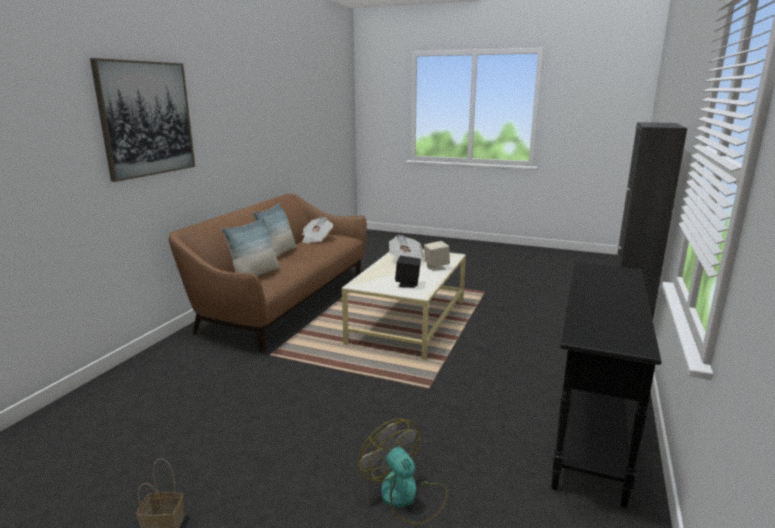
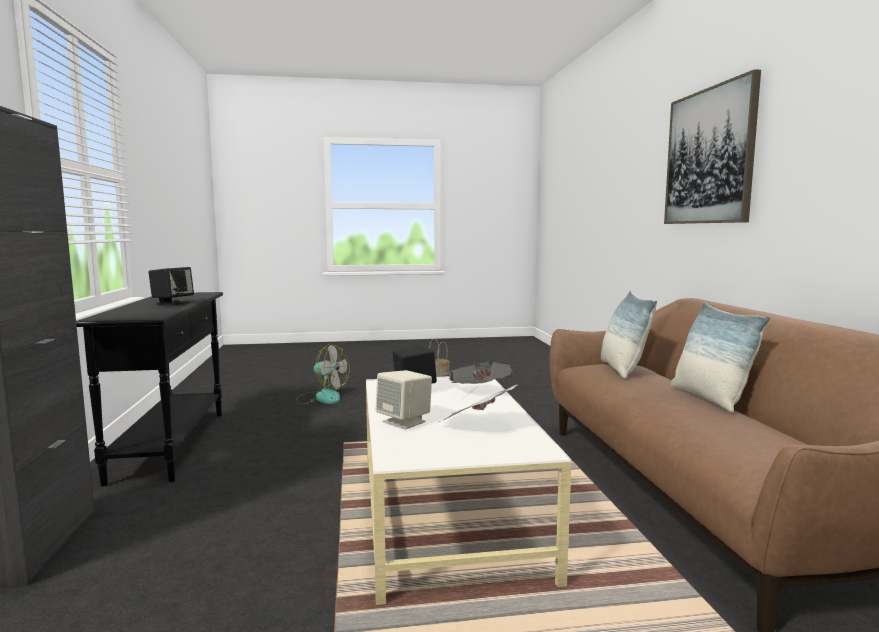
camera: 150 degrees right, 10 degrees down
newspaper [302,217,333,243] -> newspaper moved to [448,362,512,384]
none -> black speaker [149,267,194,305]

